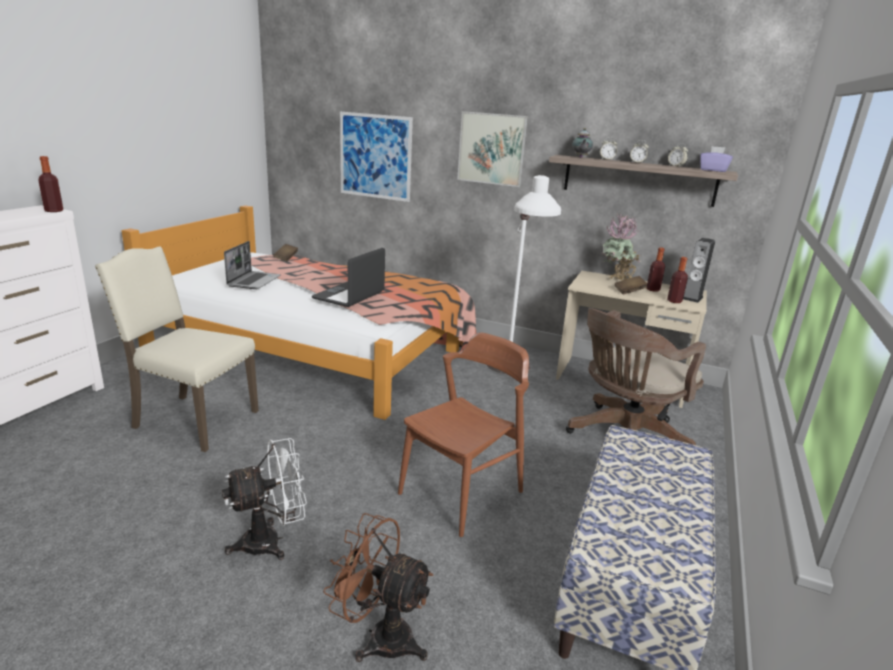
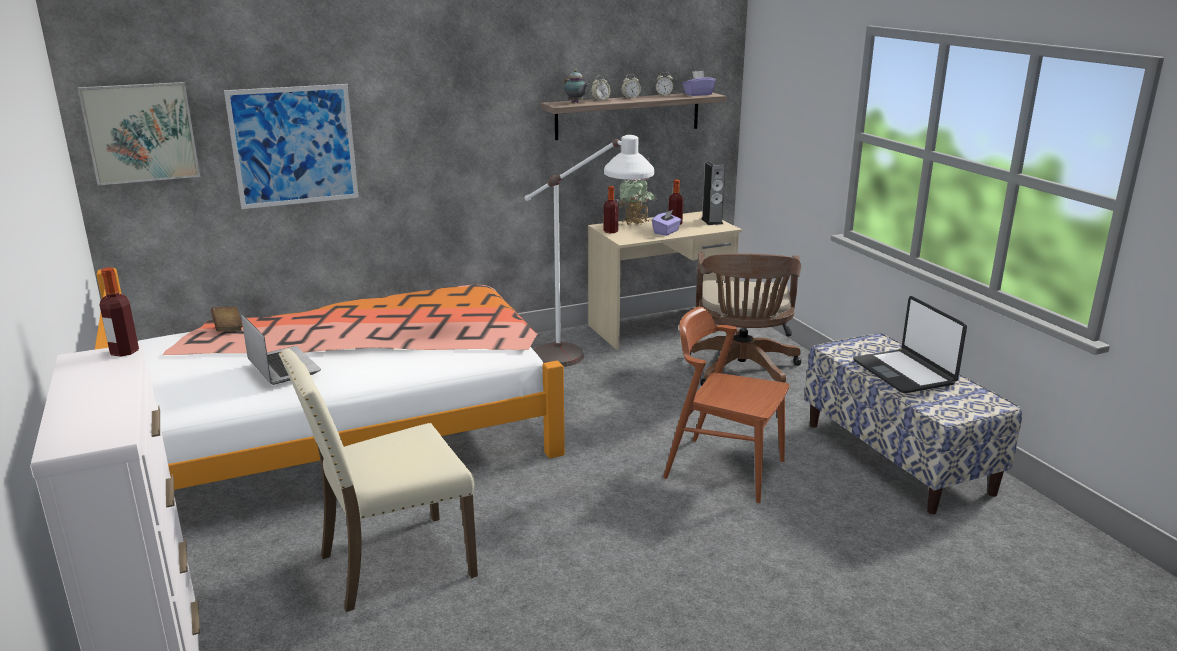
camera: 45 degrees left, 0 degrees up
white fan [222,438,307,560] -> none
laptop [312,248,385,307] -> laptop moved to [853,296,967,393]
brown fan [323,513,434,662] -> none
brown chair [398,332,529,537] -> brown chair turned 60 degrees counterclockwise [663,306,789,503]
picture [457,111,528,187] -> picture moved to [78,82,200,185]
brown book [615,276,648,295] -> purple tissue box [652,209,681,236]
bottle [667,257,688,303] -> bottle moved to [604,186,619,233]

